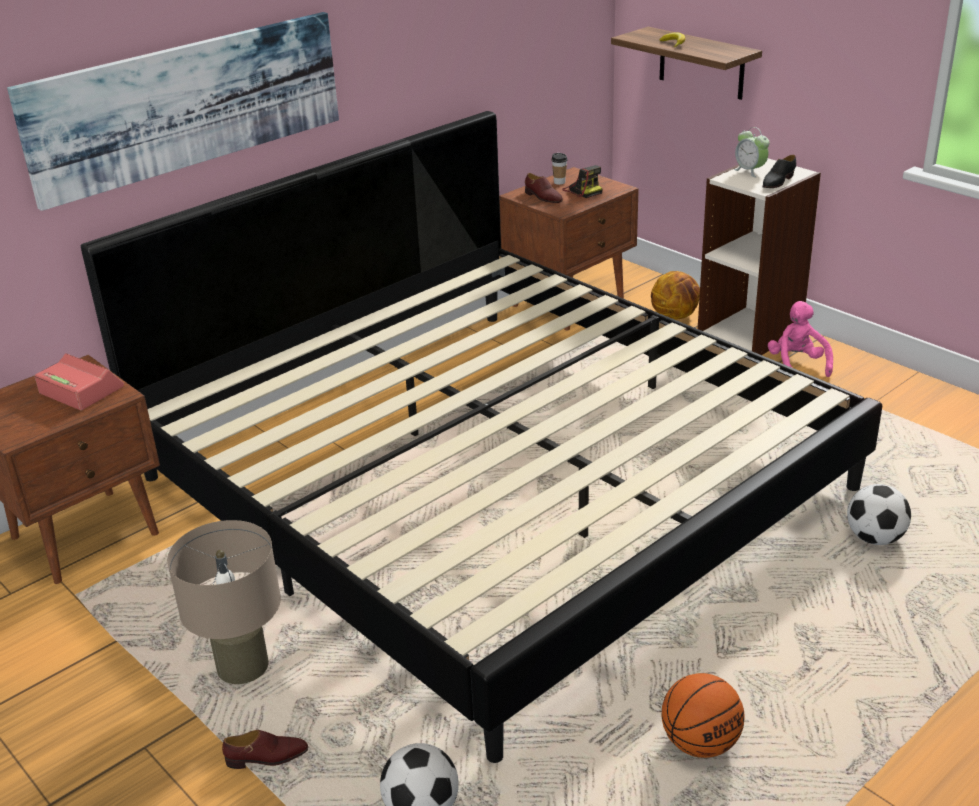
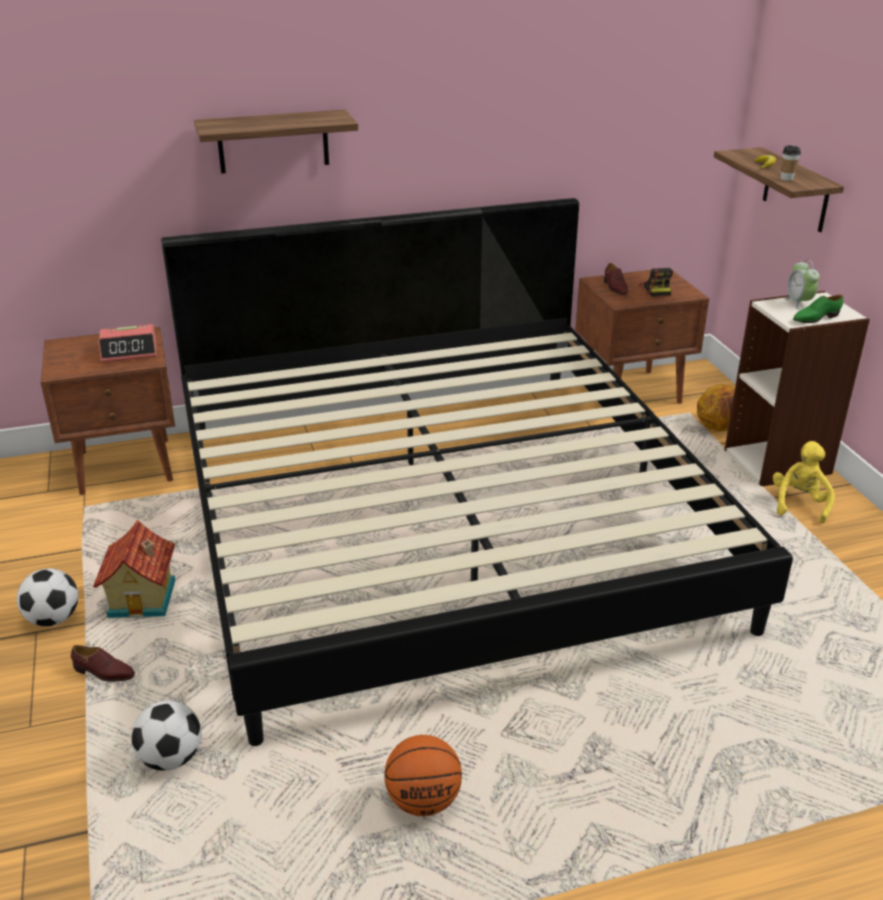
camera: 25 degrees right, 0 degrees up
picture [7,12,339,211] -> shelf [194,110,358,174]
alarm clock [35,353,124,410] -> alarm clock turned 105 degrees clockwise [98,324,157,362]
beige table lamp [167,520,281,684] -> toy house [93,520,175,618]
cup [551,153,567,185] -> cup moved to [781,145,801,181]
black shoe [762,155,796,188] -> green shoe [793,295,843,323]
pink plush toy [768,301,833,377] -> yellow plush toy [773,441,835,524]
football [847,484,911,545] -> football moved to [17,568,78,626]

